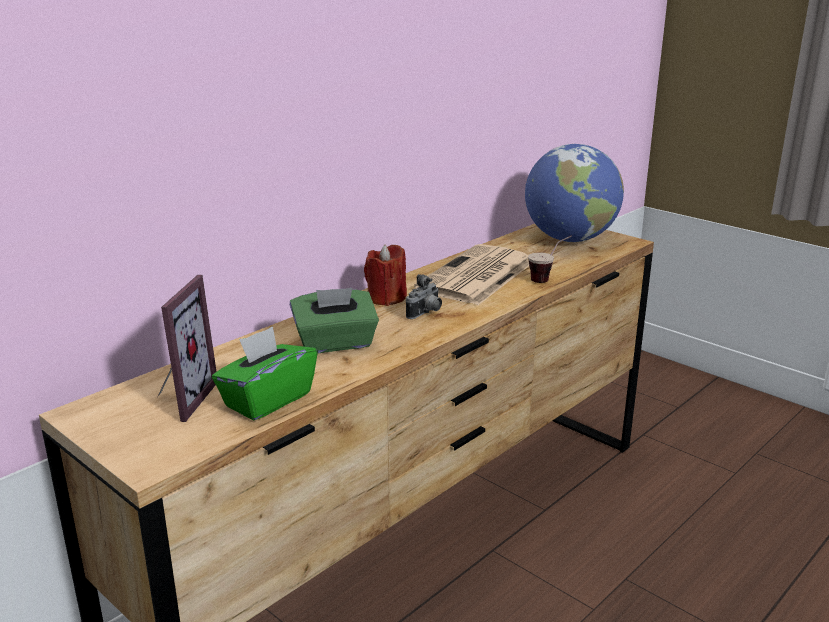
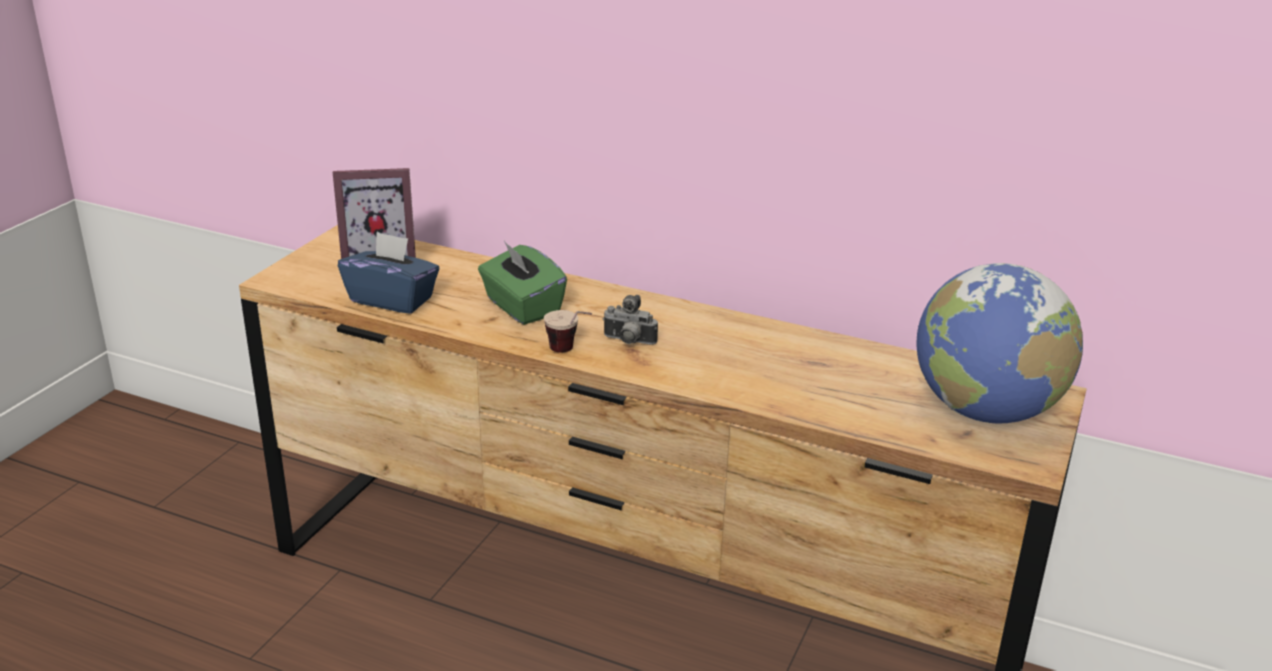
camera: 70 degrees right, 5 degrees up
green tissue box [212,326,317,421] -> blue tissue box [338,232,439,314]
red candle [364,245,407,306] -> none
newspaper [414,244,529,305] -> none
cup [528,236,572,283] -> cup moved to [544,310,592,353]

